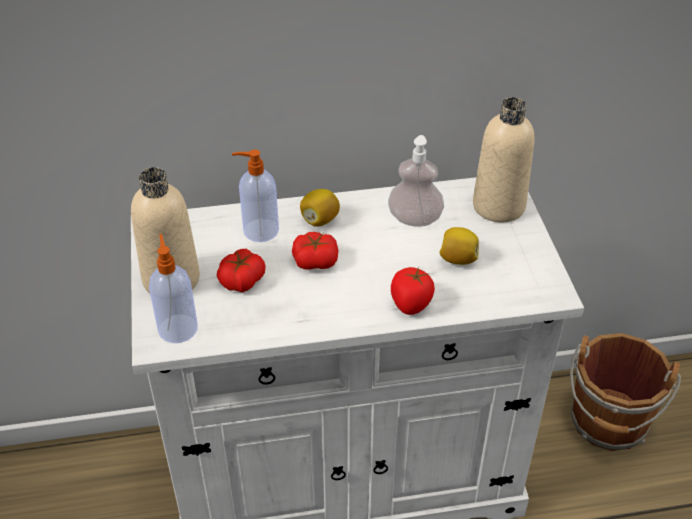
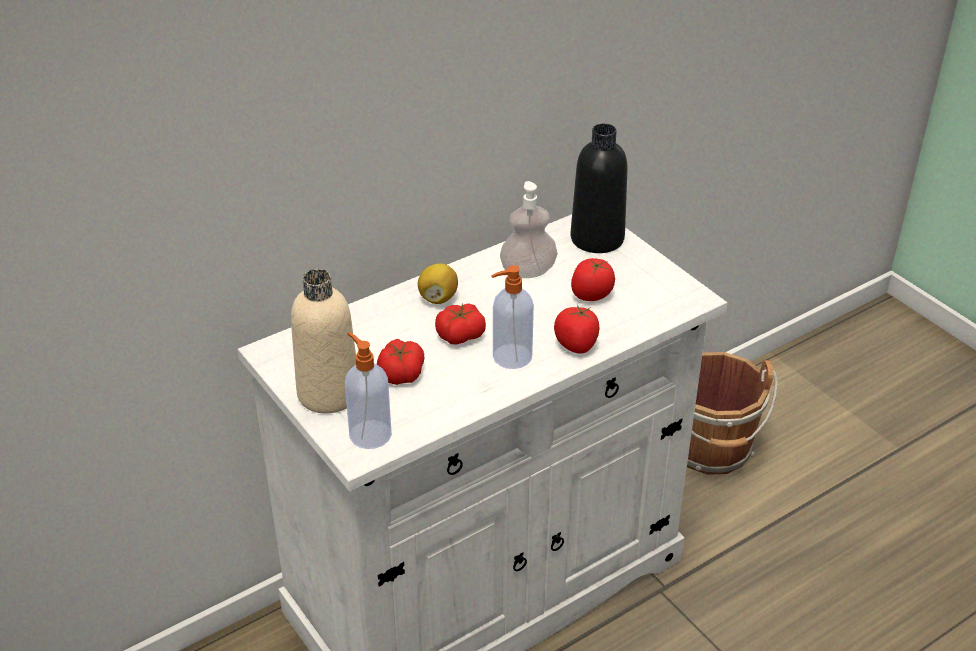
camera: 25 degrees left, 5 degrees down
soap dispenser [232,149,279,242] -> soap dispenser moved to [491,265,534,369]
lemon [439,227,479,265] -> tomato [571,258,615,301]
beige bottle [473,97,535,222] -> black bottle [571,124,628,253]

